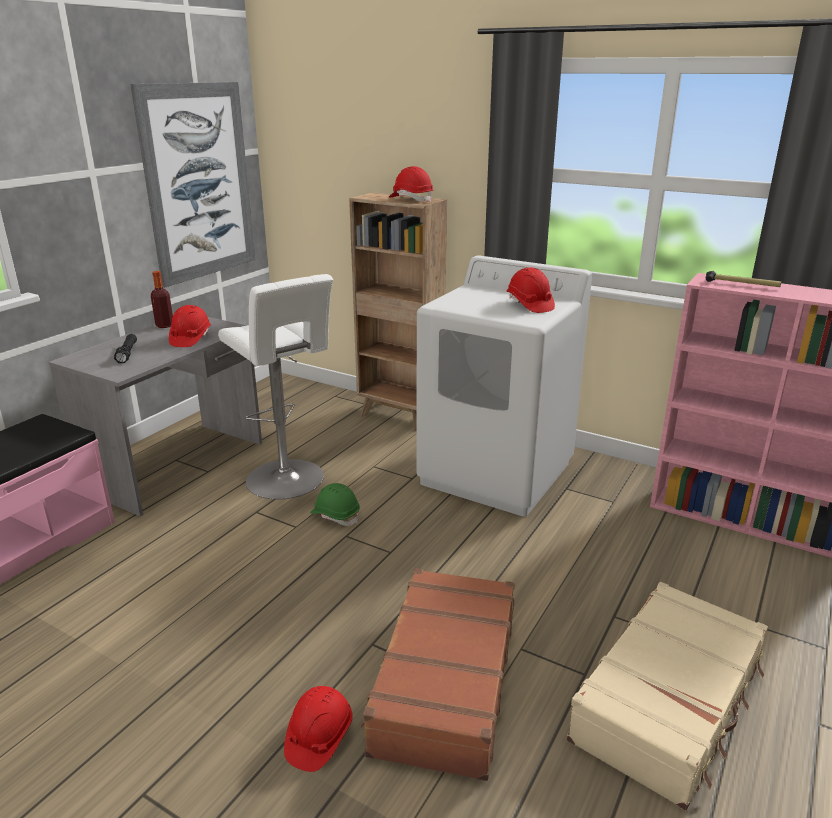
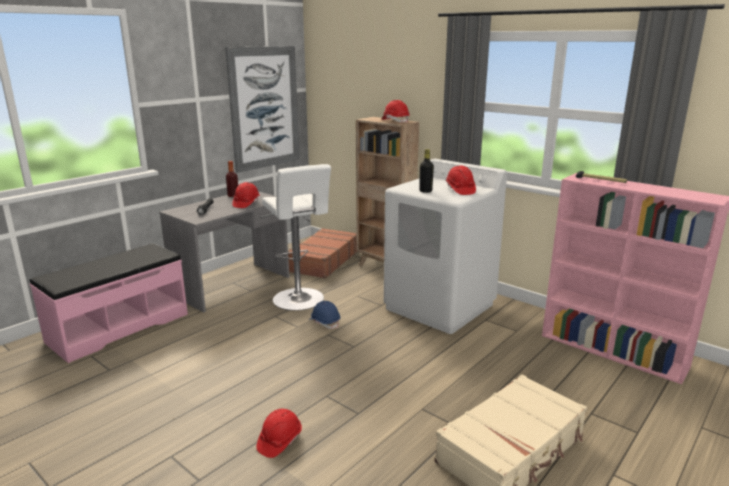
camera: 10 degrees right, 5 degrees down
green hard hat [310,483,360,526] -> blue hard hat [309,301,340,329]
brown suitcase [360,568,515,781] -> brown suitcase moved to [288,228,357,279]
none -> black bottle [419,149,434,193]

